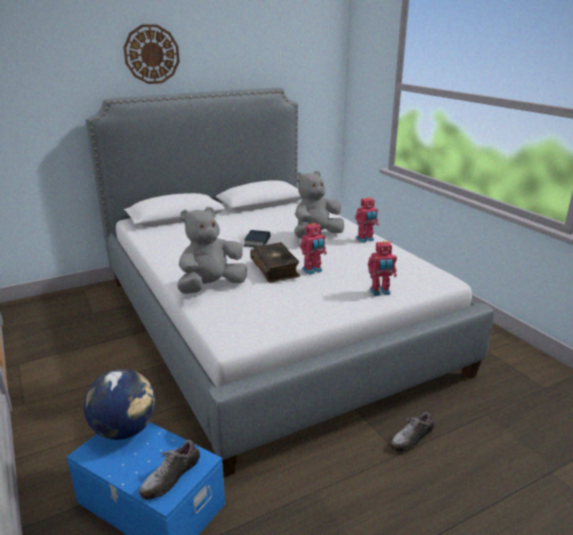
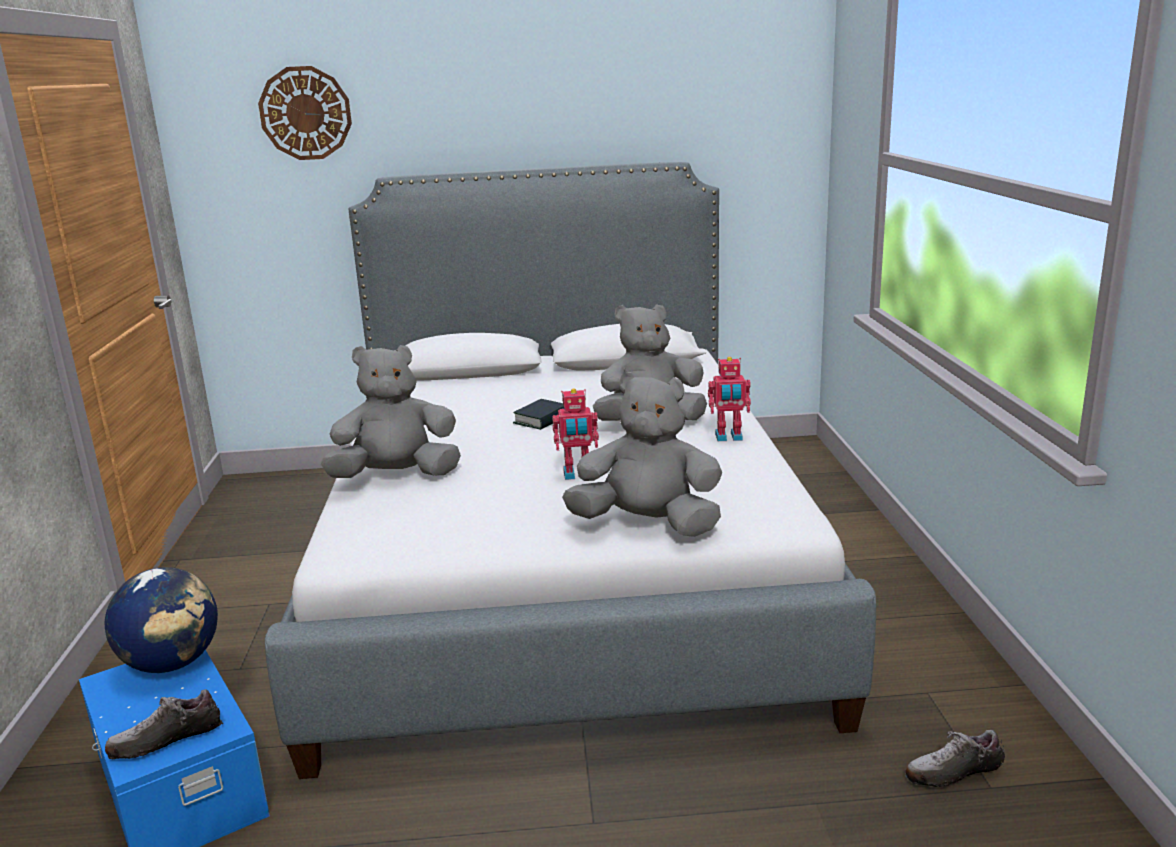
camera: 25 degrees right, 5 degrees down
wall clock [123,24,180,84] -> wall clock moved to [258,66,352,160]
book [250,242,300,283] -> none
toy robot [368,241,397,296] -> grey plush toy [562,372,722,537]
shoe [391,412,434,452] -> shoe moved to [906,730,1005,787]

